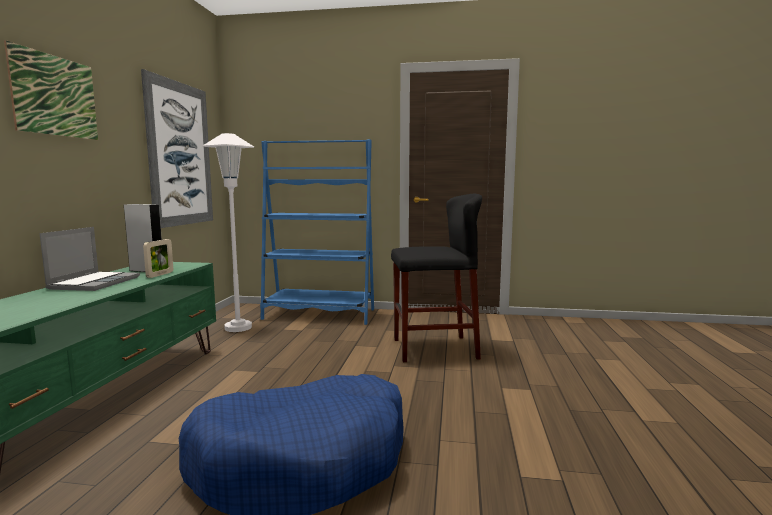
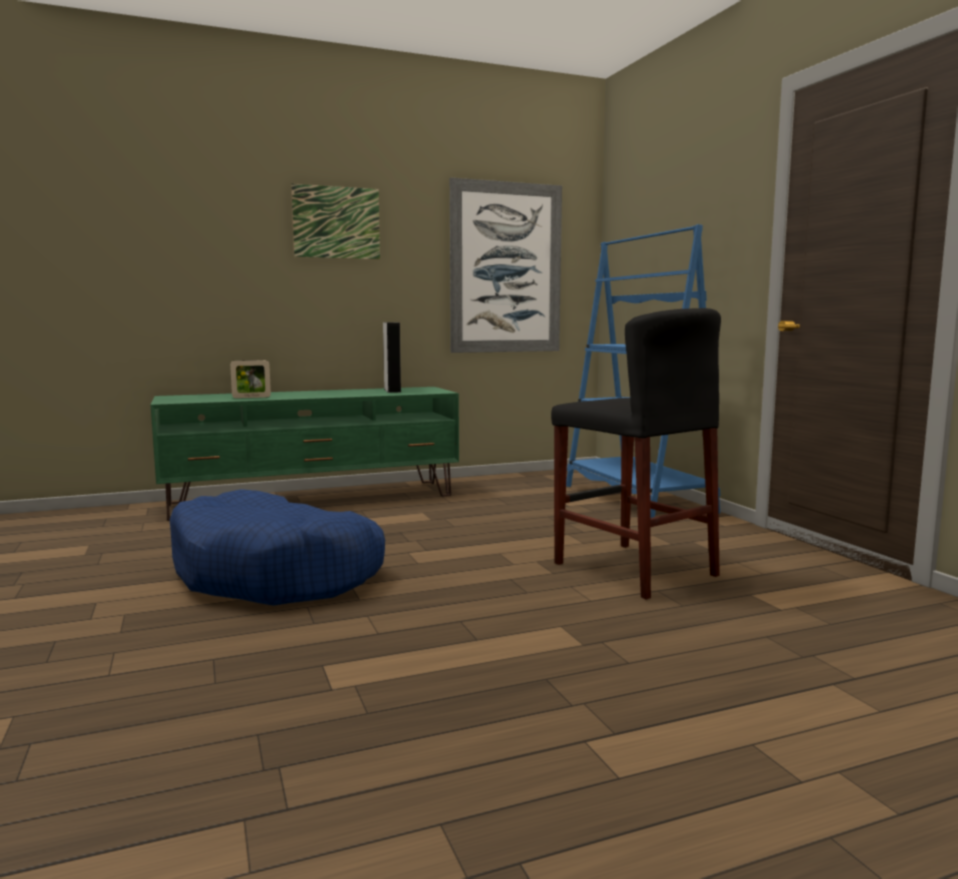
camera: 60 degrees right, 0 degrees up
laptop [40,227,140,291] -> none
picture frame [143,239,173,278] -> picture frame moved to [230,360,271,398]
white floor lamp [202,133,254,332] -> none

